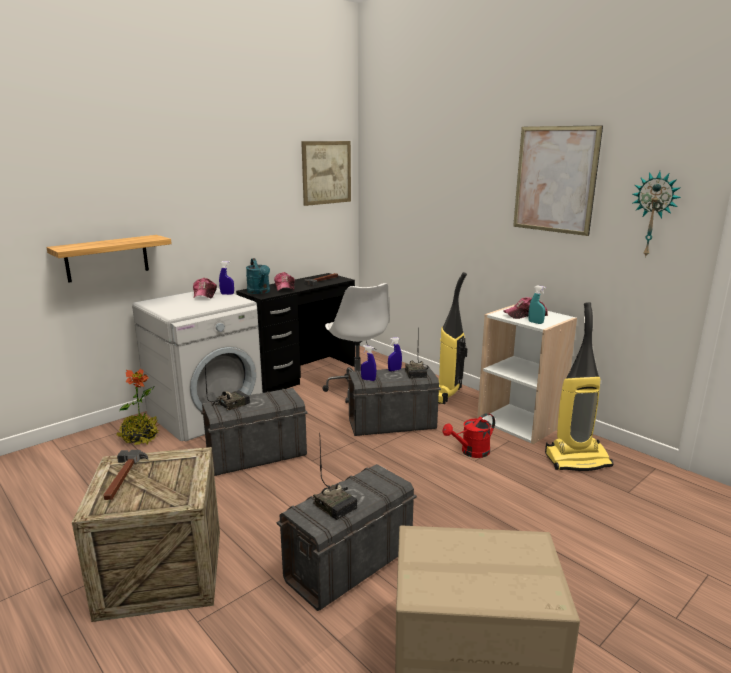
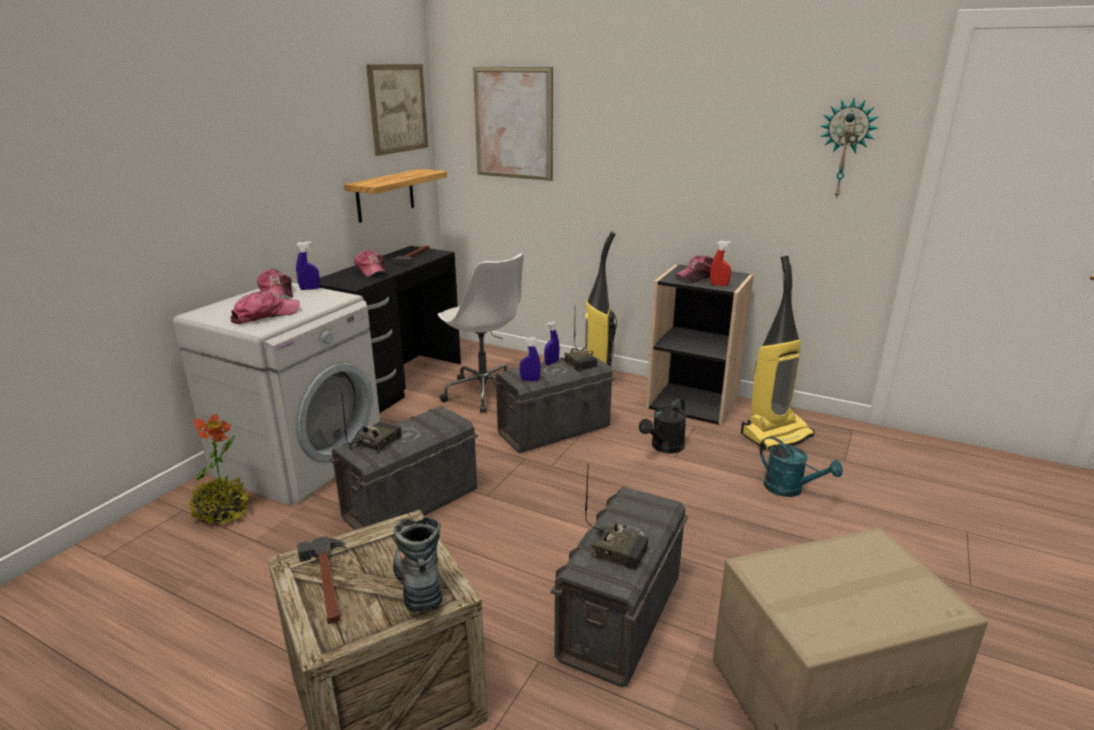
camera: 20 degrees left, 5 degrees up
shelf [46,235,172,283] -> shelf moved to [344,169,447,223]
turquoise watering can [246,258,270,294] -> turquoise watering can moved to [760,436,843,497]
red watering can [442,413,495,458] -> black watering can [639,399,687,454]
white bookcase [477,304,577,444] -> black bookcase [646,264,754,426]
picture [513,125,603,236] -> picture moved to [473,67,553,181]
turquoise spray bottle [529,285,546,324] -> red spray bottle [710,241,732,286]
none -> cap [231,291,300,324]
none -> boot [393,517,442,611]

